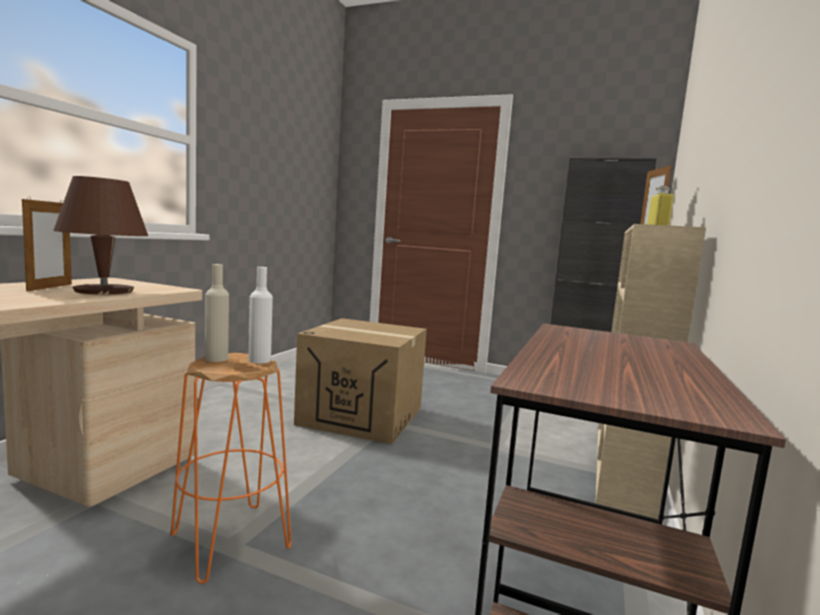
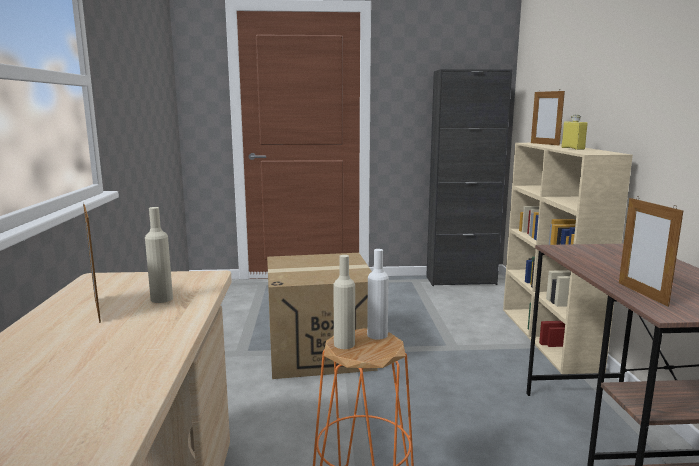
camera: 25 degrees left, 5 degrees up
brown table lamp [53,176,148,294] -> beige bottle [145,207,173,303]
none -> picture frame [619,196,684,307]

